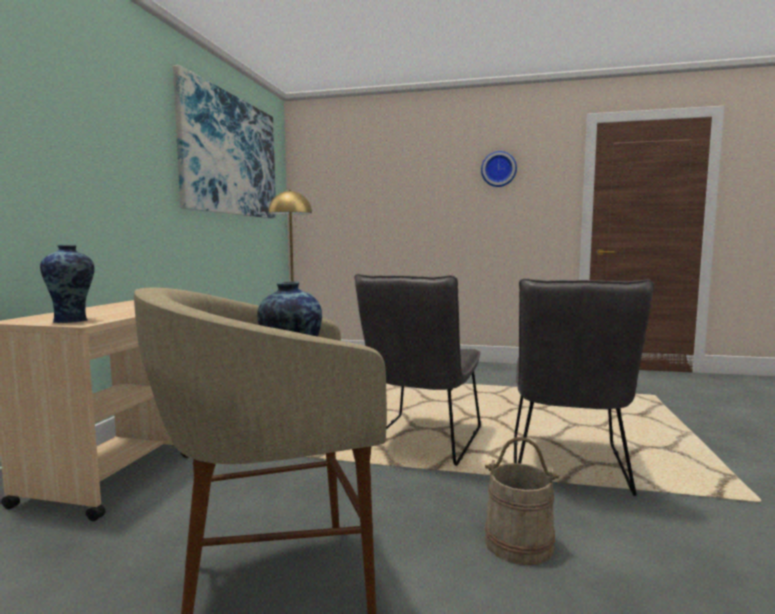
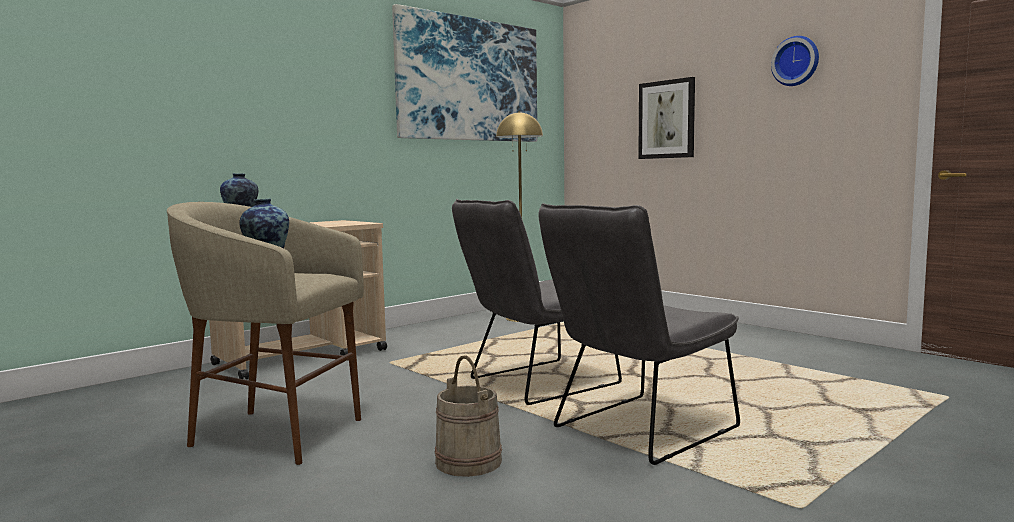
camera: 35 degrees right, 0 degrees up
none -> picture [638,77,695,159]

